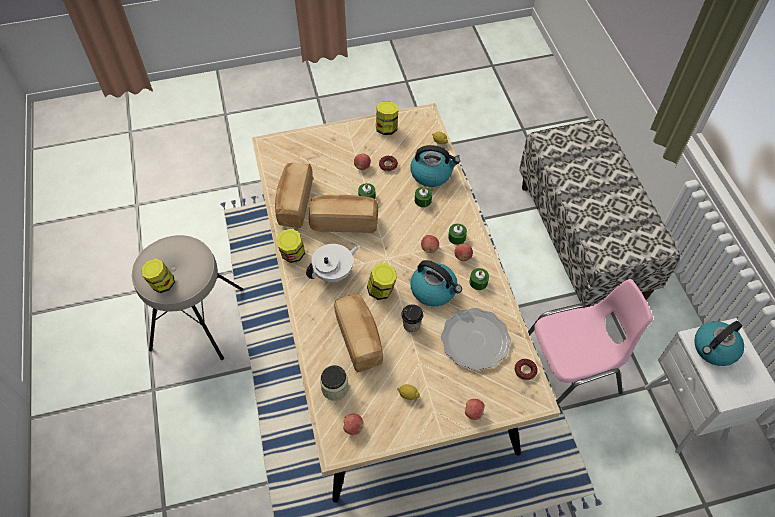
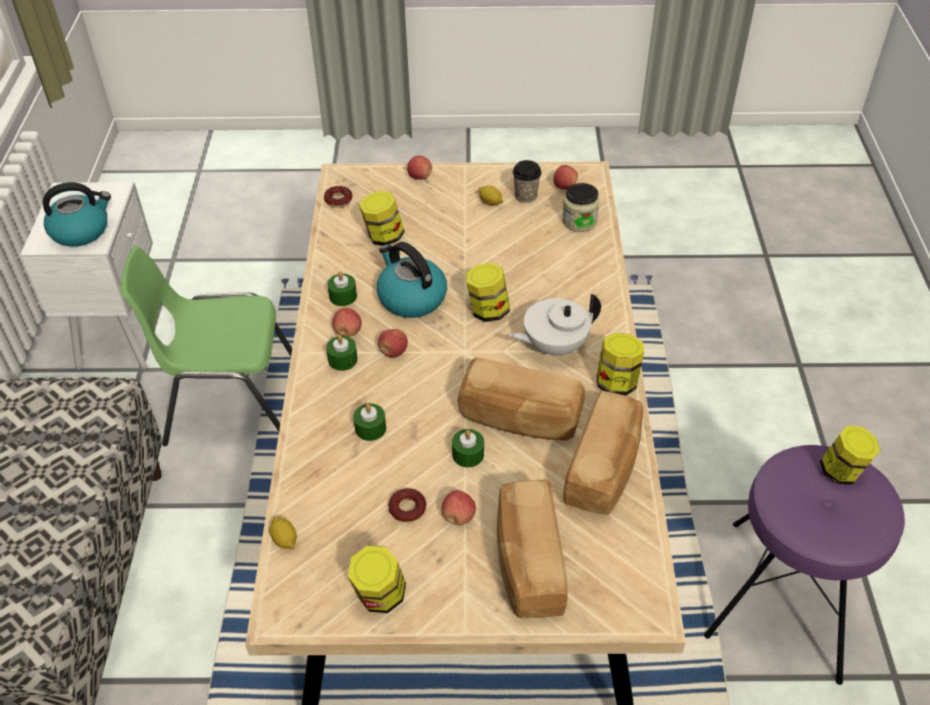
camera: 165 degrees left, 10 degrees down
beige stool [132,235,243,360] -> purple stool [704,445,905,685]
bread [334,294,383,372] -> bread moved to [497,479,568,618]
cup [401,304,423,333] -> cup moved to [513,160,541,203]
kettle [410,145,460,187] -> none
plate [441,308,511,371] -> jar [359,191,405,246]
pink chair [528,279,653,405] -> green chair [120,246,292,446]

